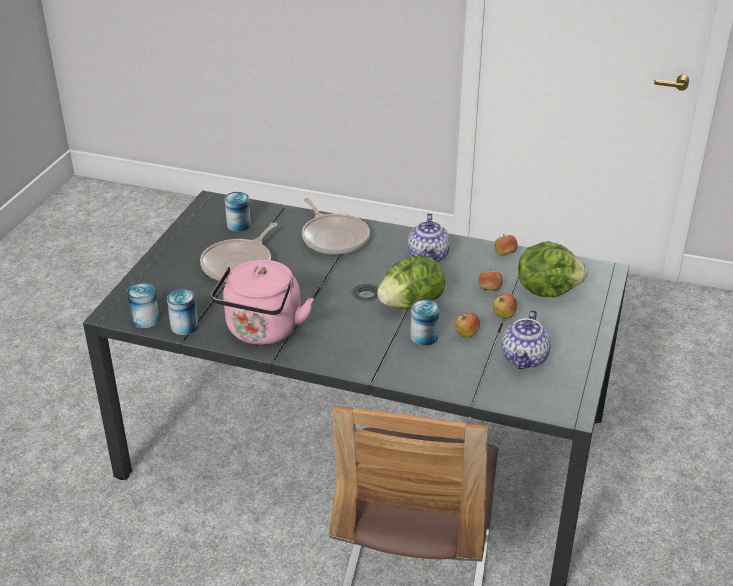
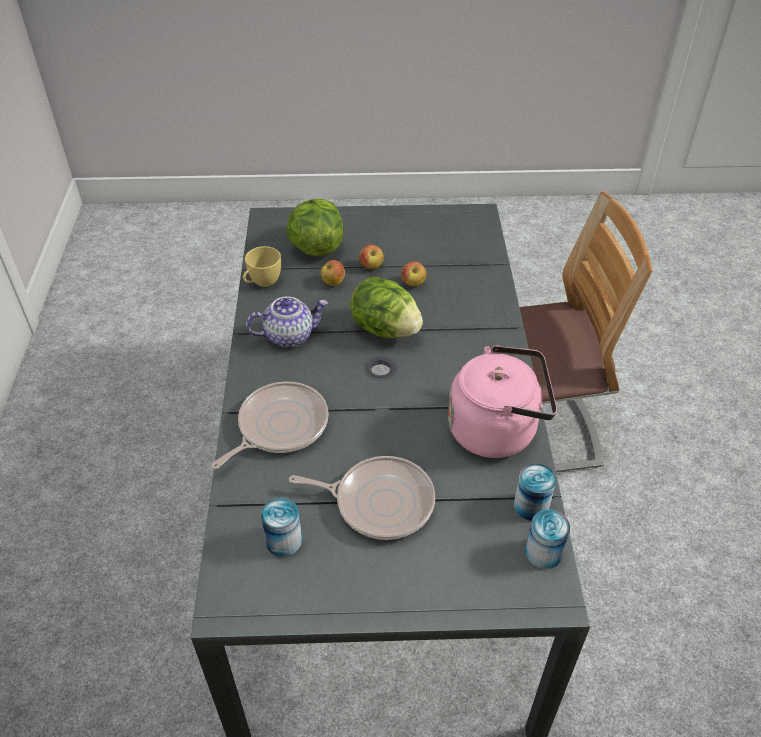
camera: 110 degrees left, 10 degrees up
can [410,299,440,346] -> none
apple [495,234,518,256] -> yellow cup [243,246,281,287]
teapot [502,310,551,369] -> none

